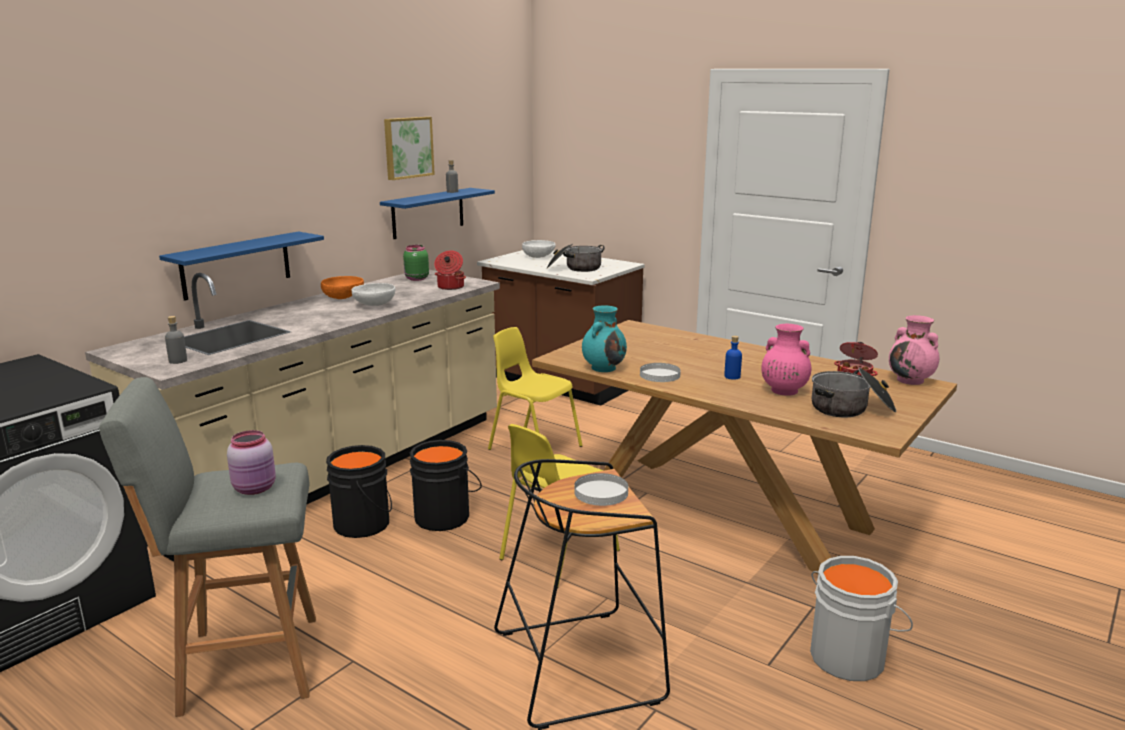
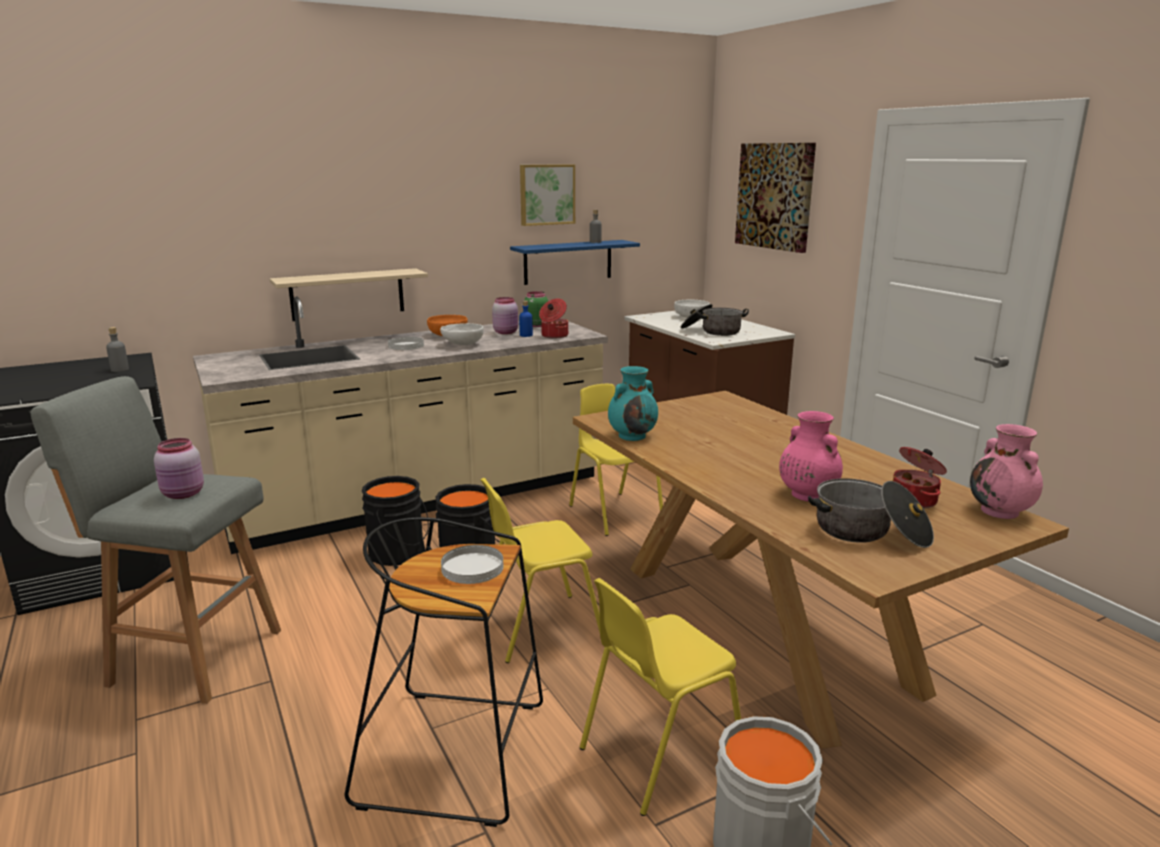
camera: 25 degrees right, 0 degrees up
blue shelf [159,231,324,301] -> beige shelf [270,268,428,321]
grey bottle [165,316,187,364] -> grey bottle moved to [106,327,129,372]
white plate [640,363,681,382] -> white plate moved to [388,337,424,350]
blue bottle [724,336,742,380] -> blue bottle moved to [519,301,533,337]
none -> pink jar [492,297,518,334]
none -> yellow chair [580,578,741,816]
none -> picture [735,143,816,253]

